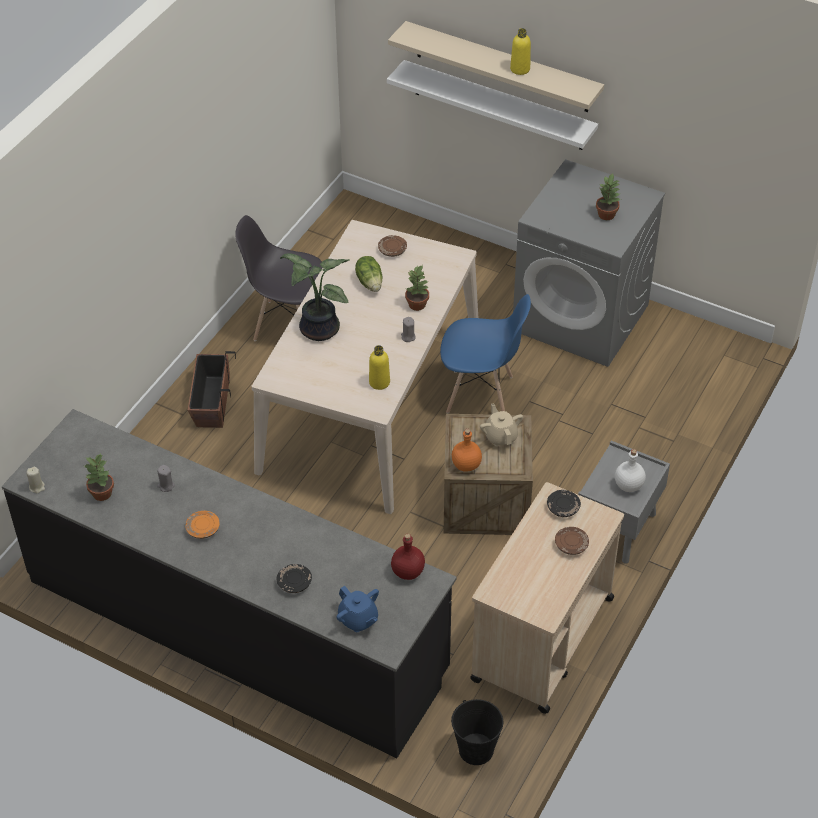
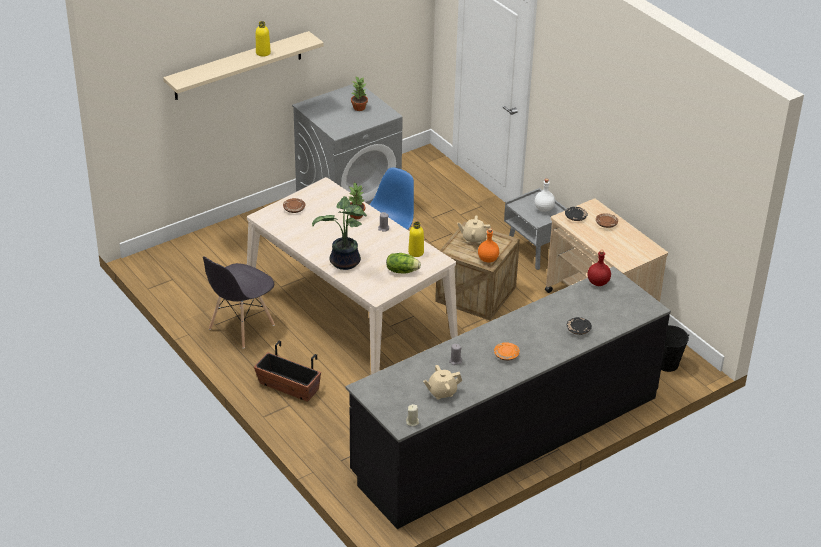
camera: 65 degrees left, 10 degrees down
potted plant [85,453,114,501] -> beige teapot [423,365,462,399]
blue teapot [336,586,379,632] -> none
lettuce [355,256,382,292] -> lettuce moved to [386,253,421,274]
white shelf [387,60,598,150] -> none

